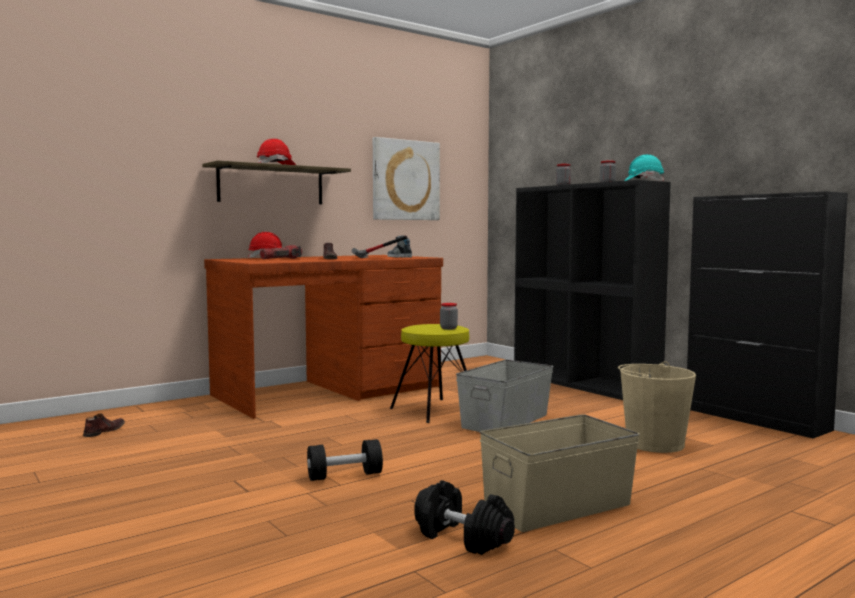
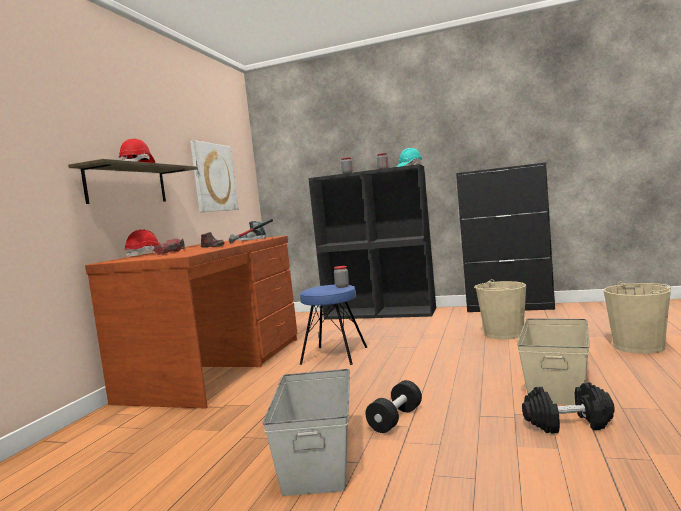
camera: 35 degrees left, 0 degrees up
brown shoe [83,414,125,437] -> none
yellow stool [390,324,469,423] -> blue stool [300,285,368,365]
grey storage box [456,360,553,432] -> grey storage box moved to [263,369,350,496]
none -> beige bucket [603,281,671,354]

